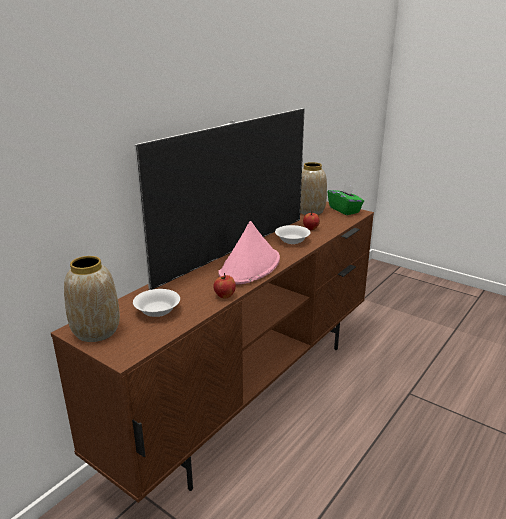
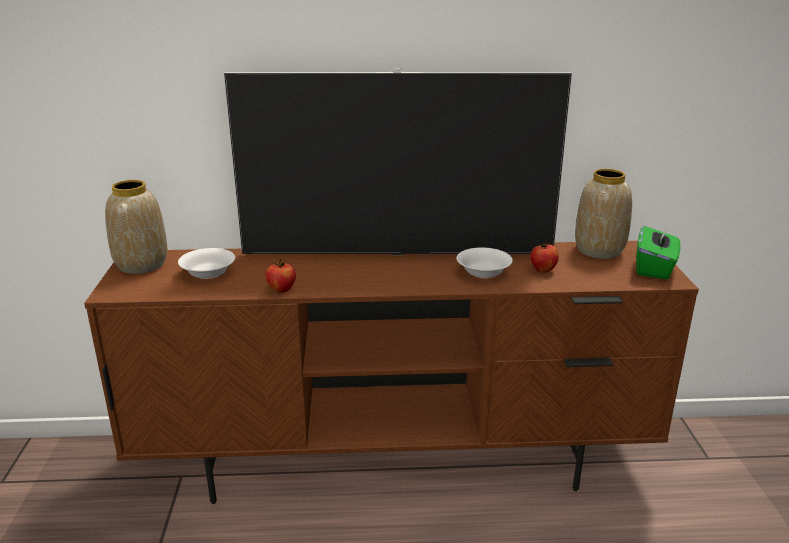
camera: 50 degrees right, 0 degrees up
pink hat [218,221,280,284] -> none

